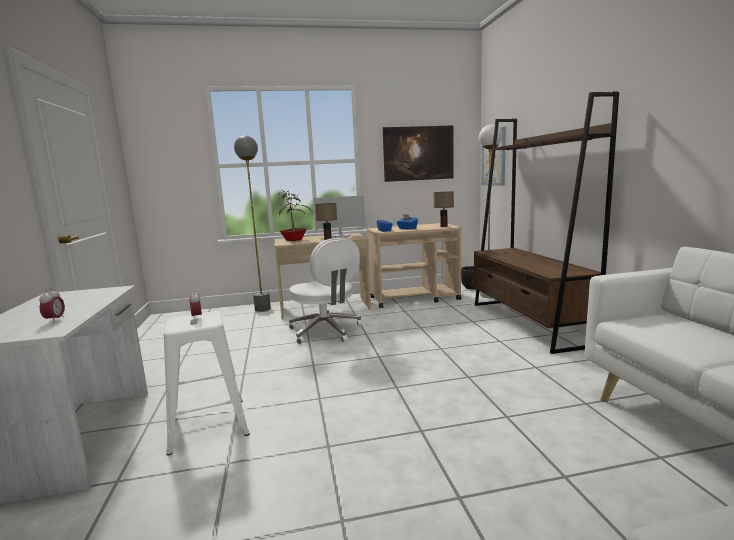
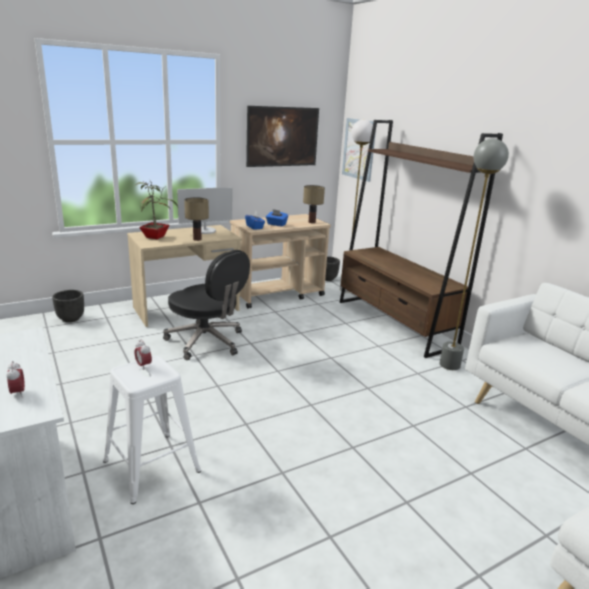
camera: 20 degrees left, 10 degrees up
grey floor lamp [234,135,271,312] -> grey floor lamp moved to [440,139,509,370]
white office chair [289,237,362,344] -> black office chair [163,250,250,360]
none -> black planter [52,290,84,322]

